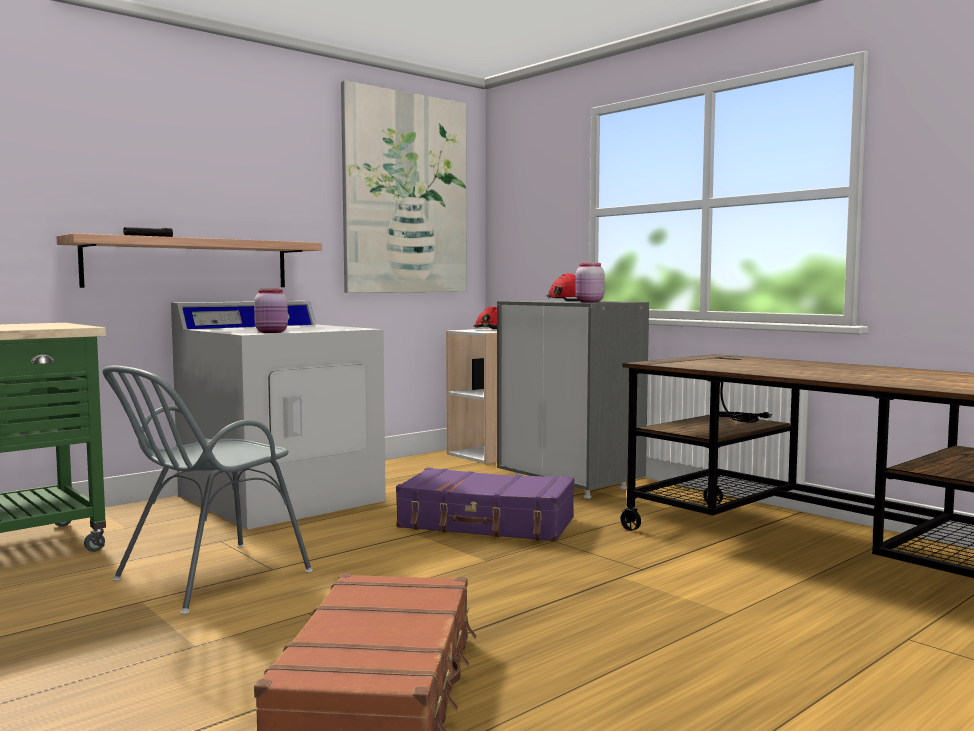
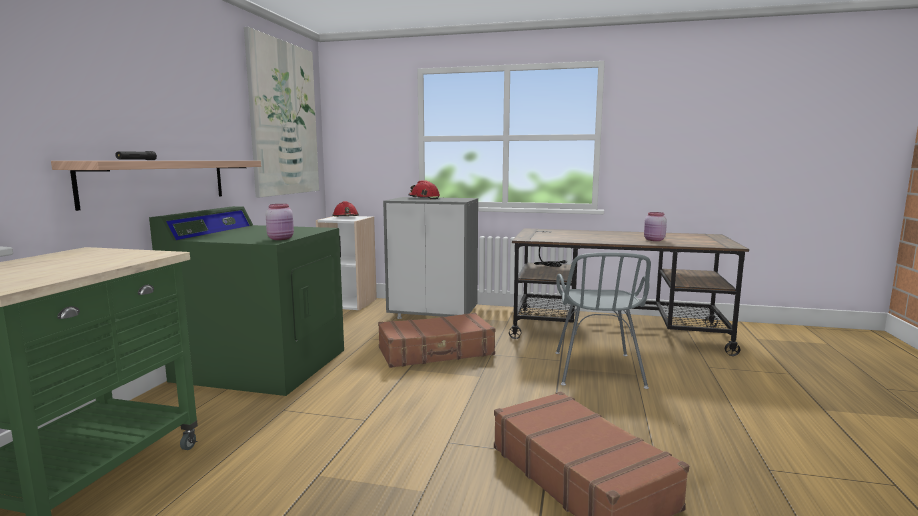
camera: 35 degrees left, 5 degrees up
grey chair [102,366,313,614] -> grey chair moved to [556,252,651,389]
white washing machine [171,301,386,530] -> green washing machine [149,206,344,396]
purple suitcase [396,467,574,542] -> brown suitcase [378,313,495,368]
pink jar [575,263,605,302] -> pink jar moved to [644,212,667,241]

